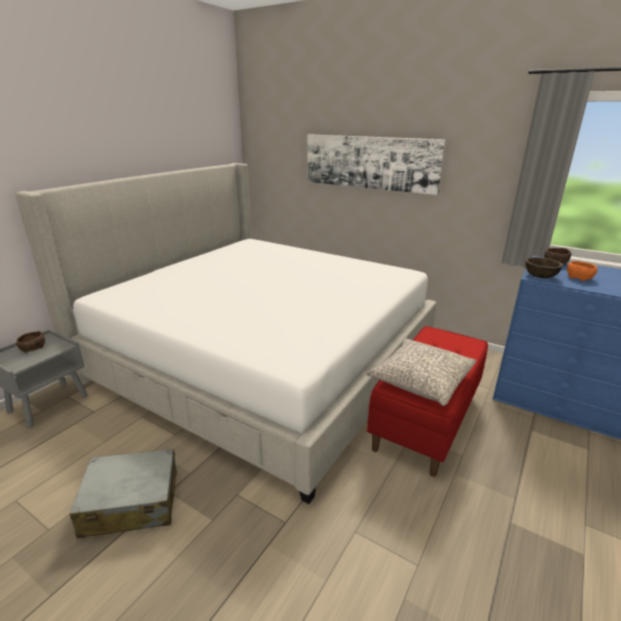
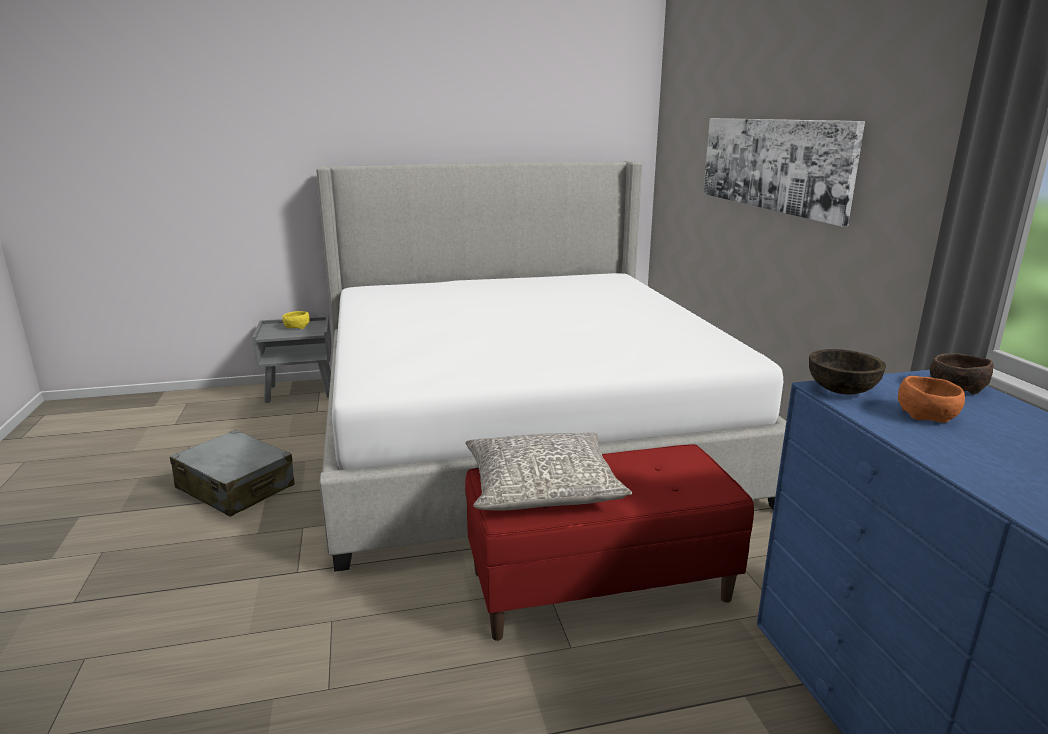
camera: 45 degrees right, 5 degrees down
brown bowl [17,331,45,352] -> yellow bowl [282,311,310,329]

